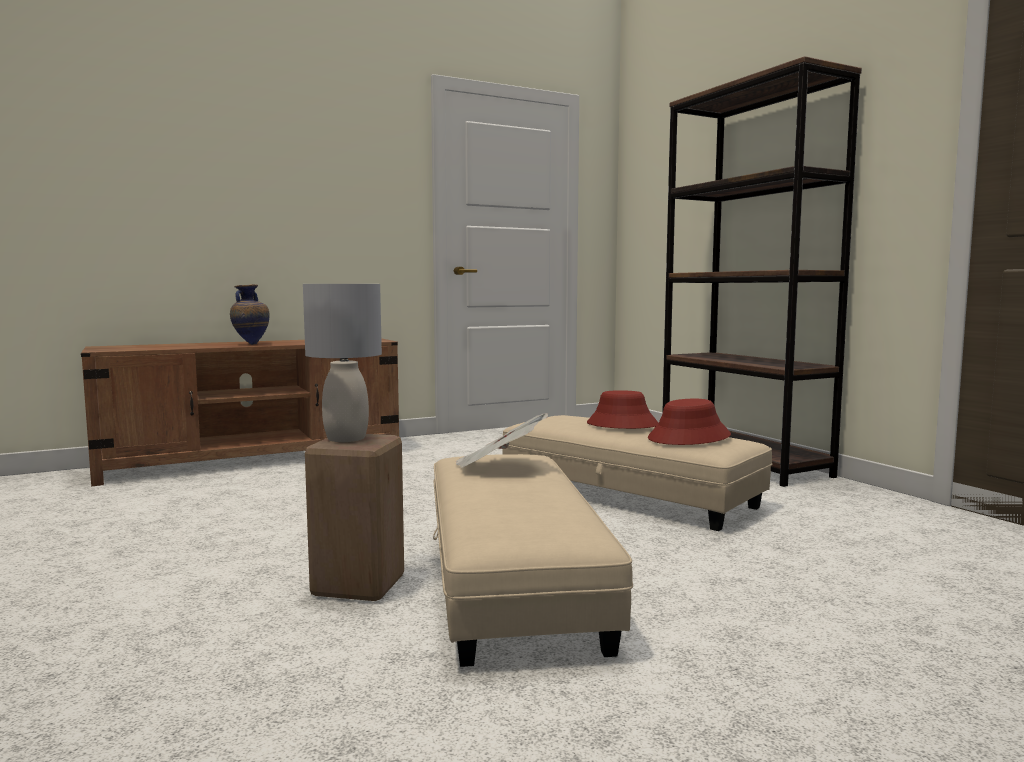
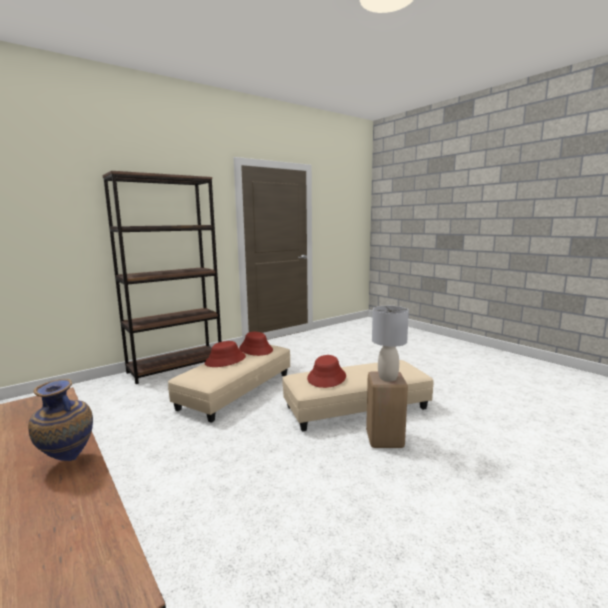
camera: 100 degrees left, 5 degrees up
newspaper [456,413,548,468] -> red hat [307,355,346,388]

